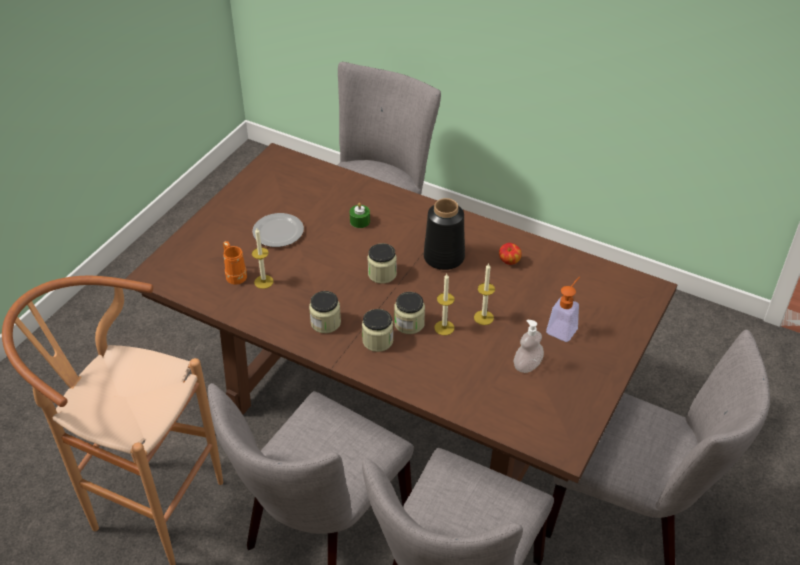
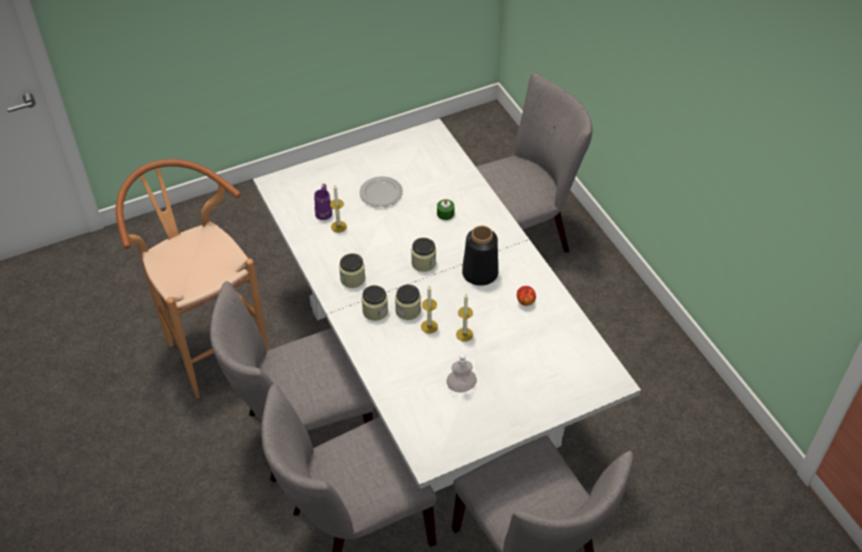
camera: 35 degrees right, 5 degrees up
brown dining table [125,143,677,483] -> white dining table [253,118,641,492]
orange mug [223,241,247,285] -> purple mug [314,184,332,220]
soap dispenser [546,277,580,342] -> none

